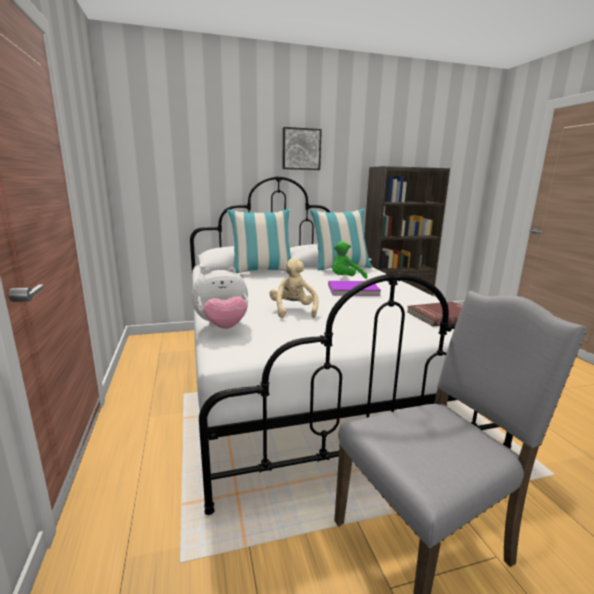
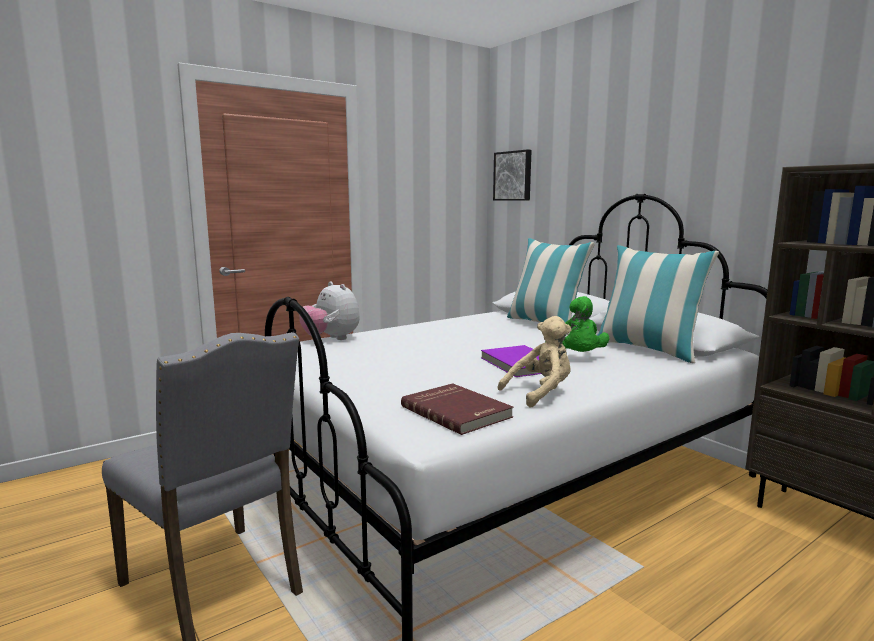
camera: 70 degrees right, 5 degrees down
beige plush toy [269,258,319,318] -> beige plush toy moved to [498,316,572,408]
picture [282,127,322,170] -> picture moved to [493,150,532,201]
green plush toy [332,241,367,279] -> green plush toy turned 135 degrees counterclockwise [545,296,609,352]

